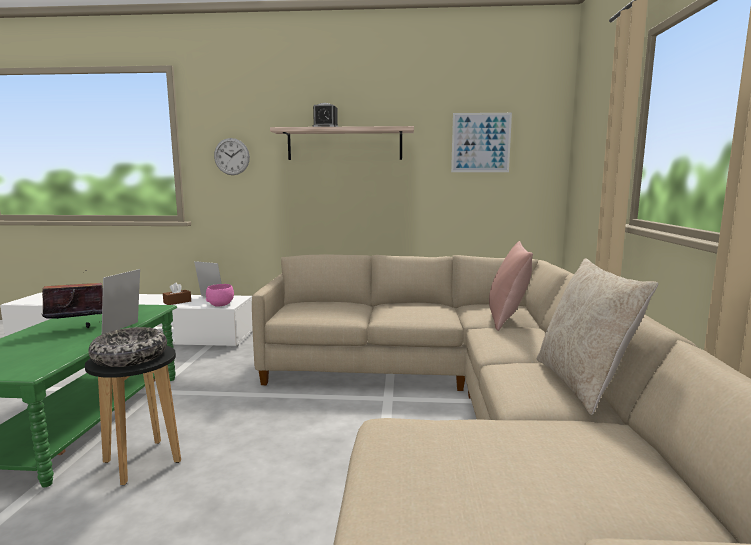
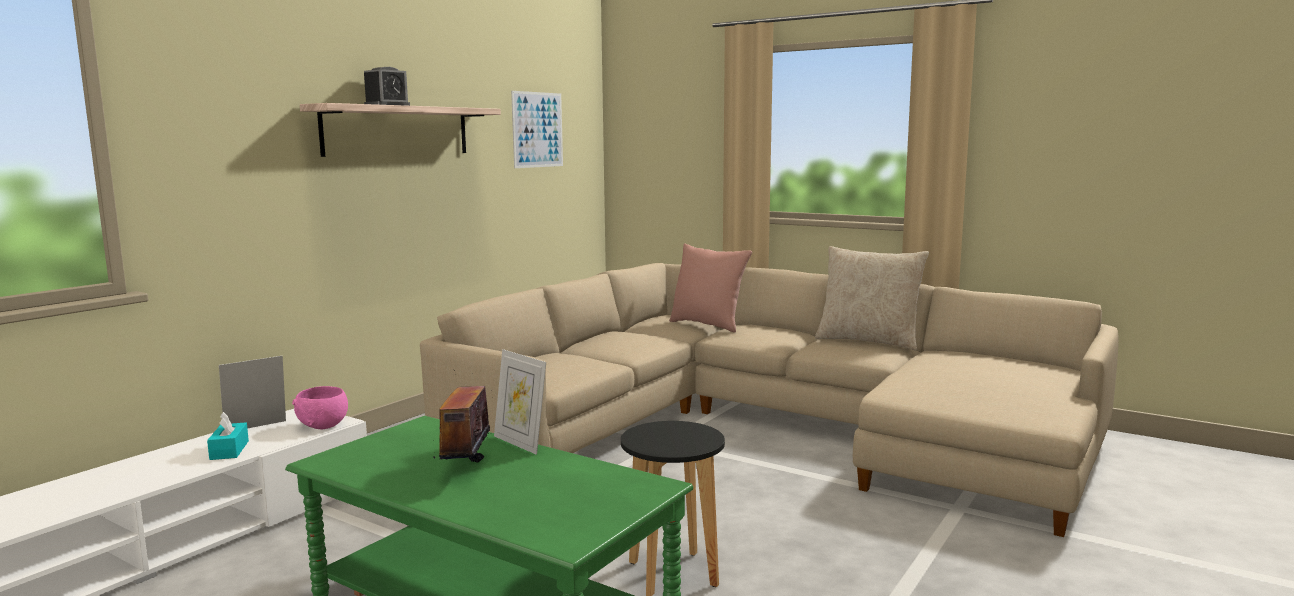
camera: 60 degrees left, 0 degrees up
bowl [88,327,167,367] -> none
brown tissue box [163,283,191,305] -> turquoise tissue box [207,412,249,460]
wall clock [214,138,250,175] -> none

